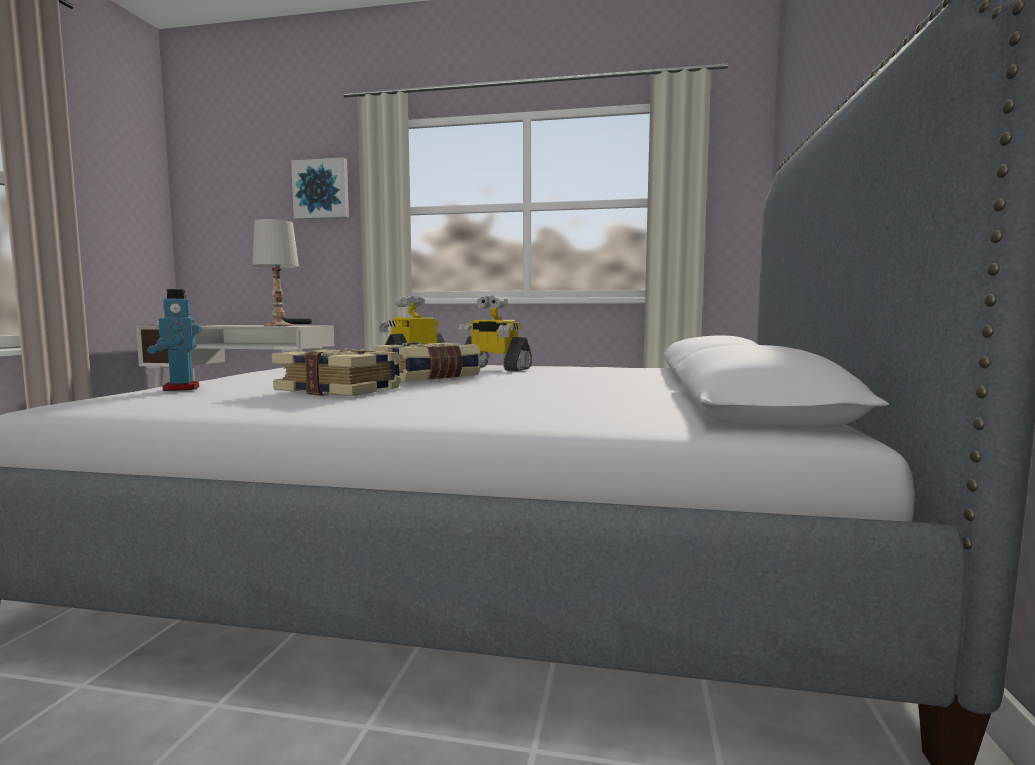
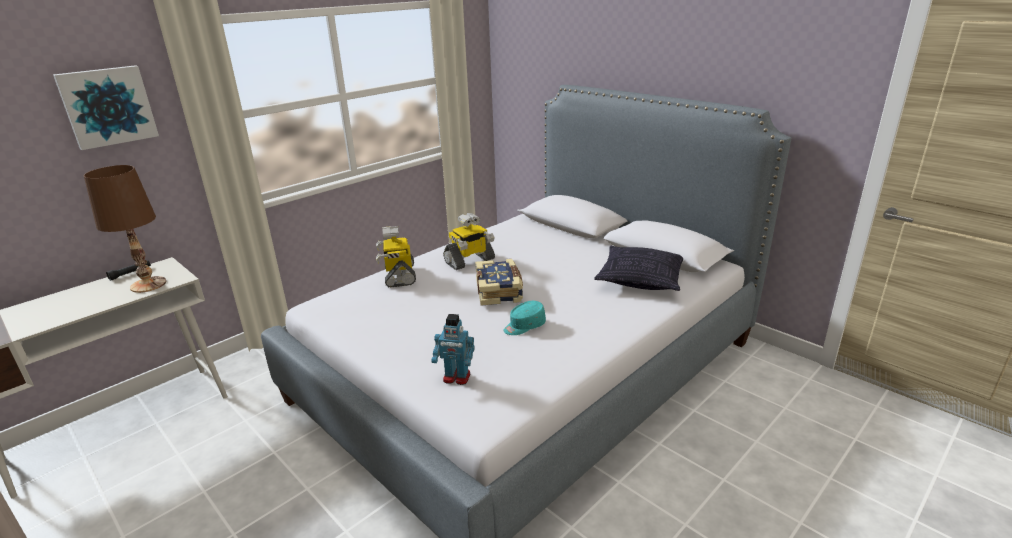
camera: 55 degrees left, 20 degrees up
white table lamp [252,219,299,326] -> brown table lamp [83,165,166,293]
book [272,349,402,396] -> turquoise cap [504,301,546,335]
none -> pillow [594,246,683,291]

